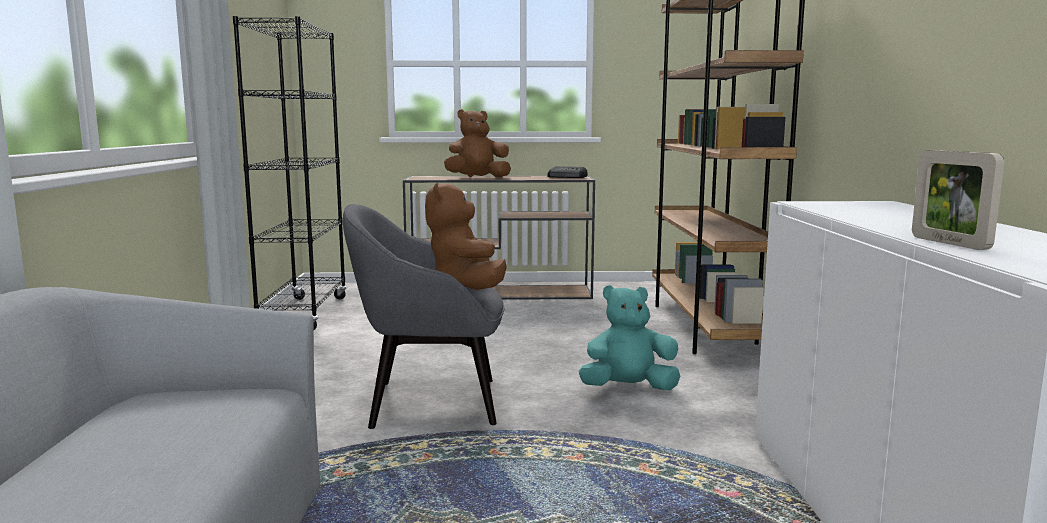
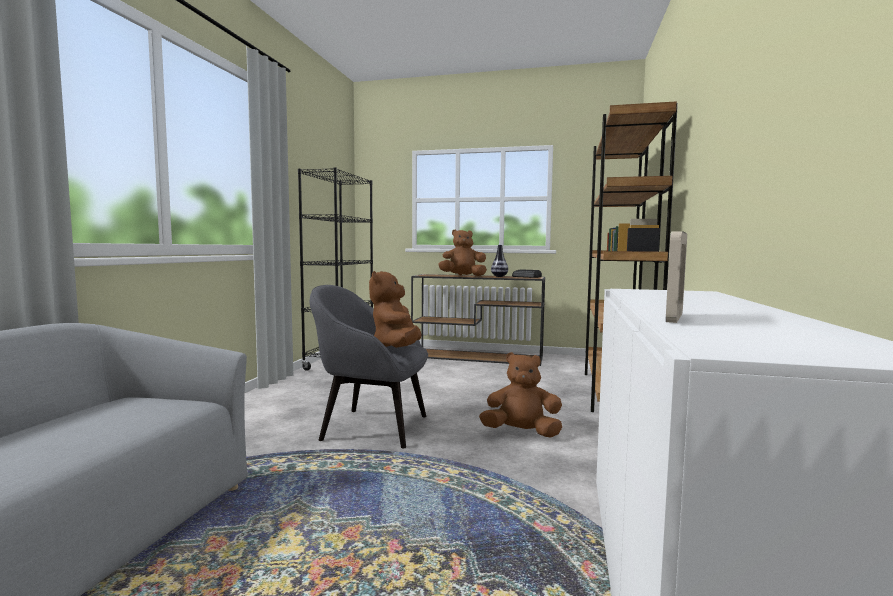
camera: 15 degrees right, 5 degrees down
turquoise plush toy [579,285,680,390] -> brown plush toy [479,352,562,438]
picture frame [912,150,1004,250] -> picture frame turned 150 degrees counterclockwise [666,231,687,323]
none -> vase [491,245,508,277]

